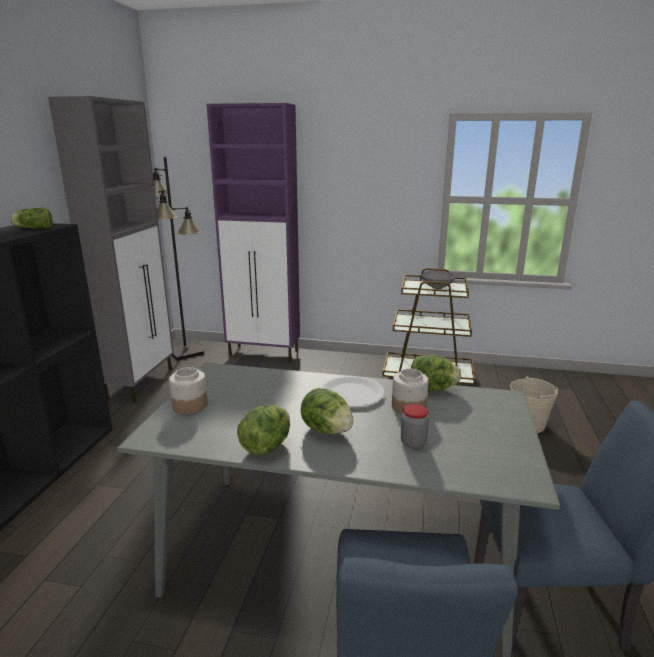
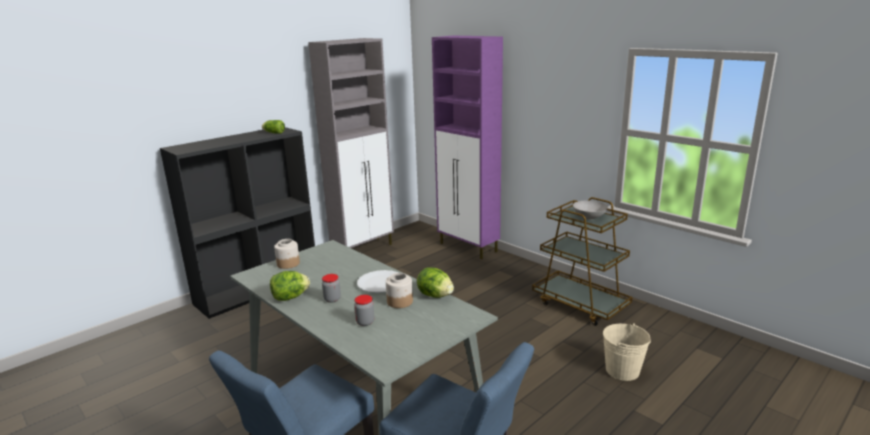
camera: 35 degrees right, 0 degrees up
black floor lamp [153,157,204,361] -> none
lettuce [301,388,354,434] -> jar [322,274,341,303]

